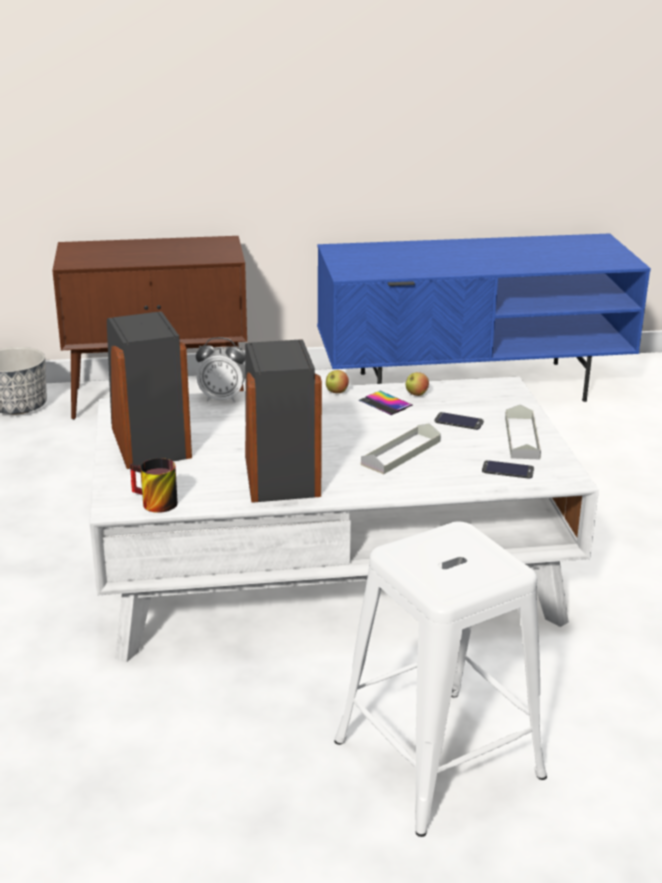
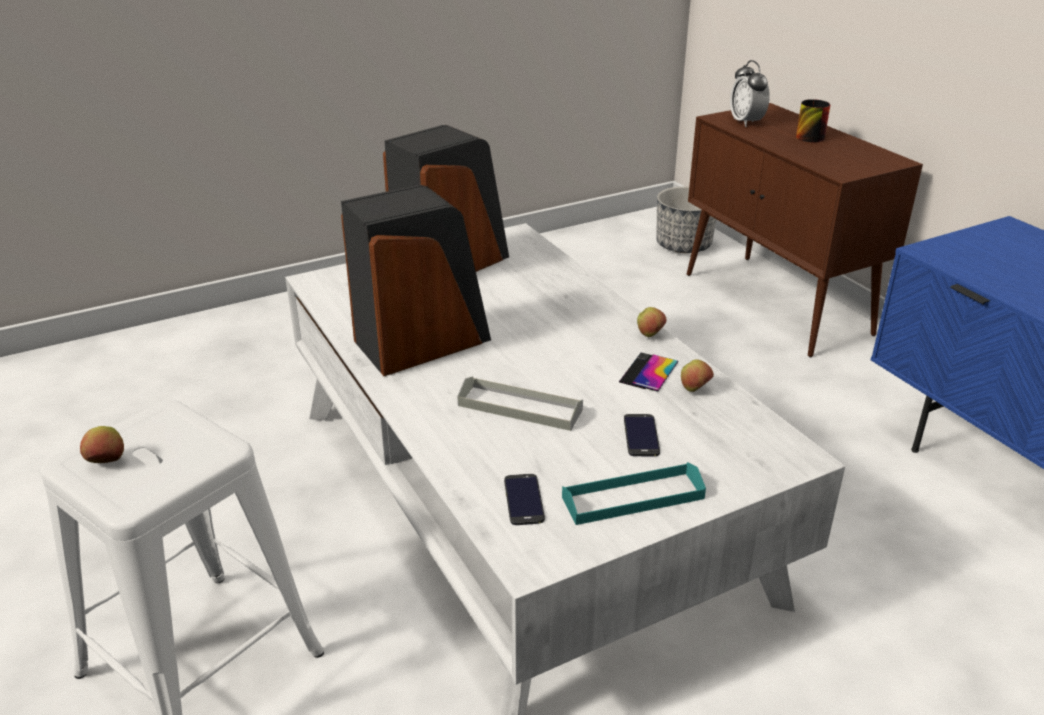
camera: 70 degrees right, 5 degrees up
mug [130,458,178,513] -> mug moved to [796,99,830,142]
alarm clock [196,337,245,403] -> alarm clock moved to [730,60,770,127]
grey tray [505,405,541,460] -> turquoise tray [562,462,706,525]
none -> apple [80,426,124,463]

